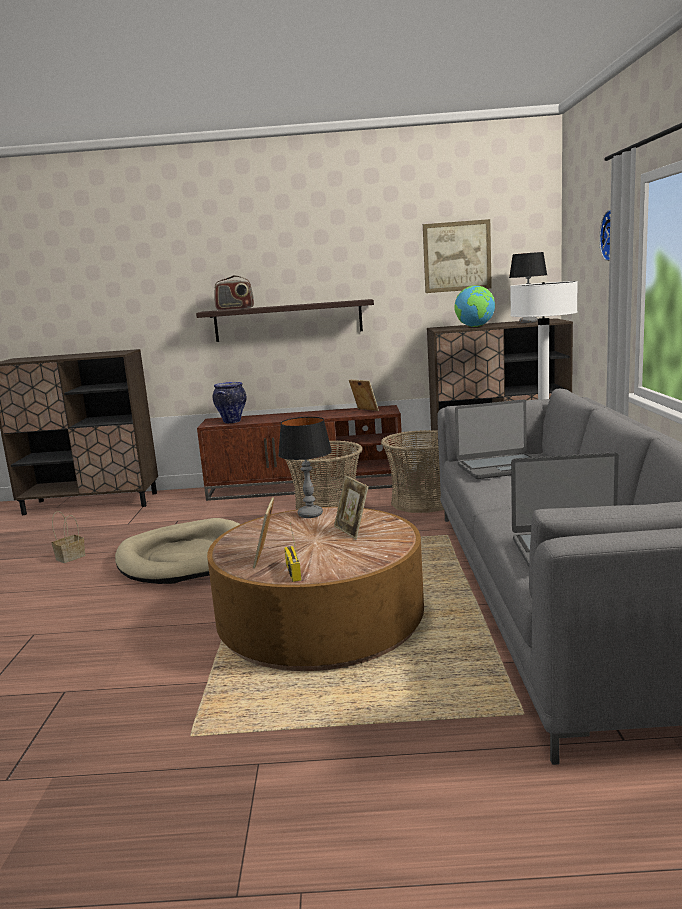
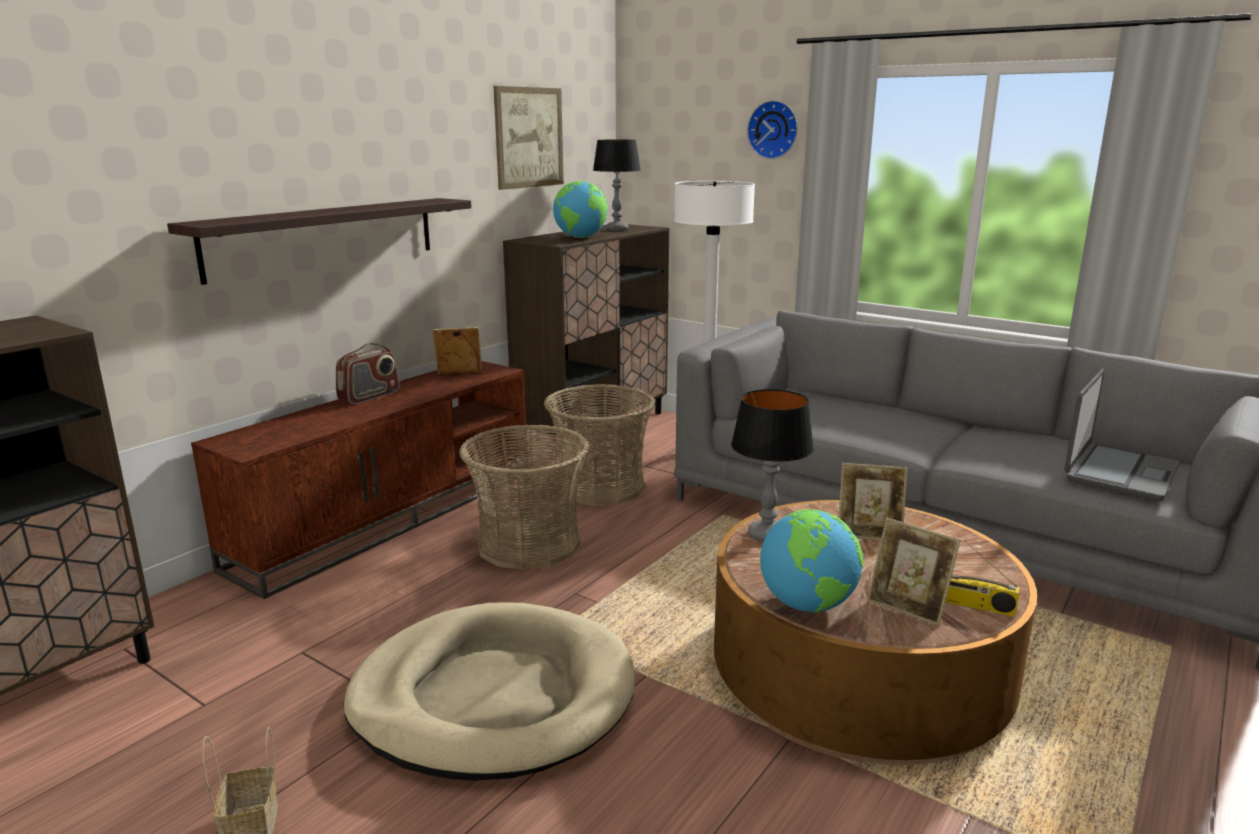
camera: 55 degrees left, 5 degrees up
vase [213,382,247,423] -> none
radio [214,275,254,311] -> radio moved to [336,343,399,404]
laptop [455,399,532,479] -> none
none -> globe [760,509,863,612]

